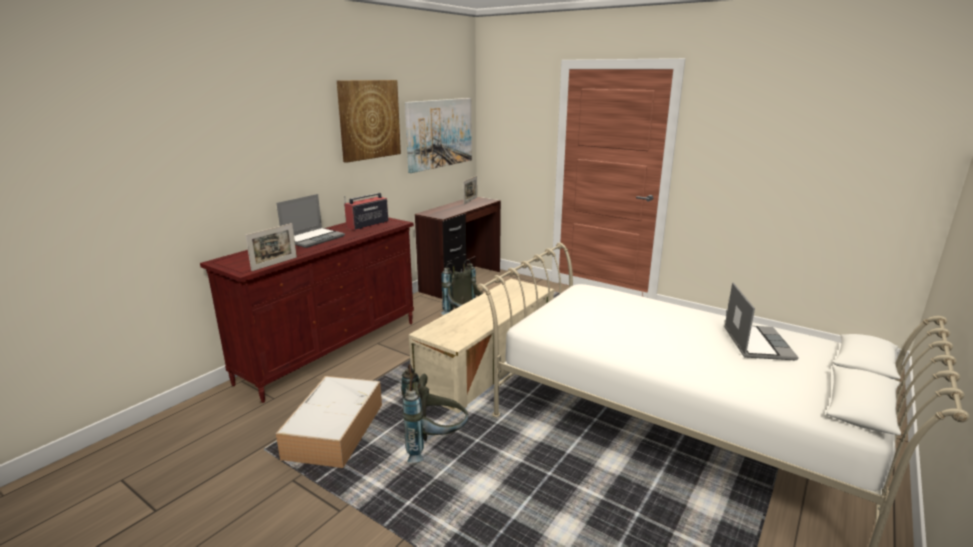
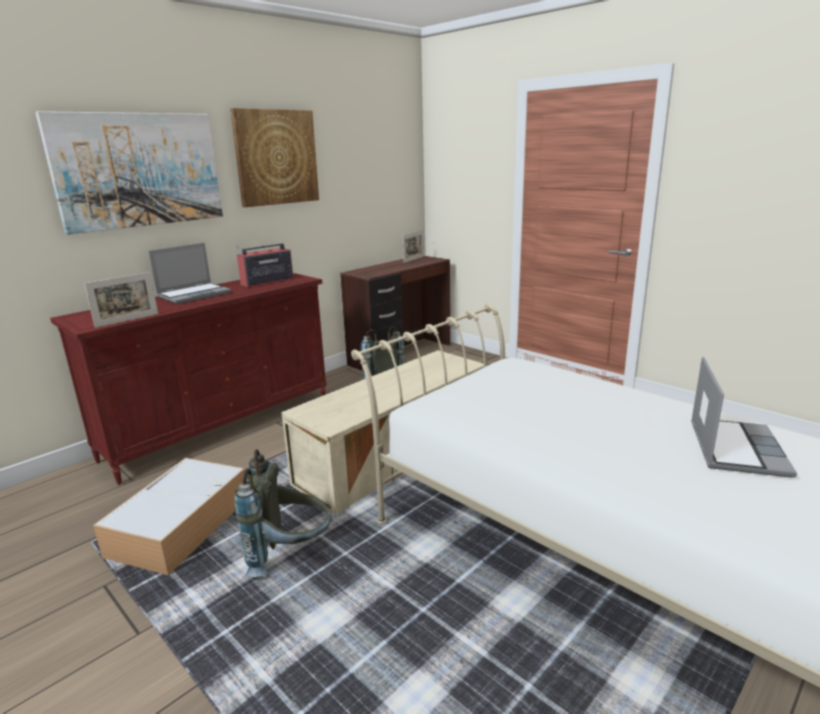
camera: 10 degrees right, 0 degrees up
picture [405,98,472,173] -> picture moved to [36,111,223,235]

